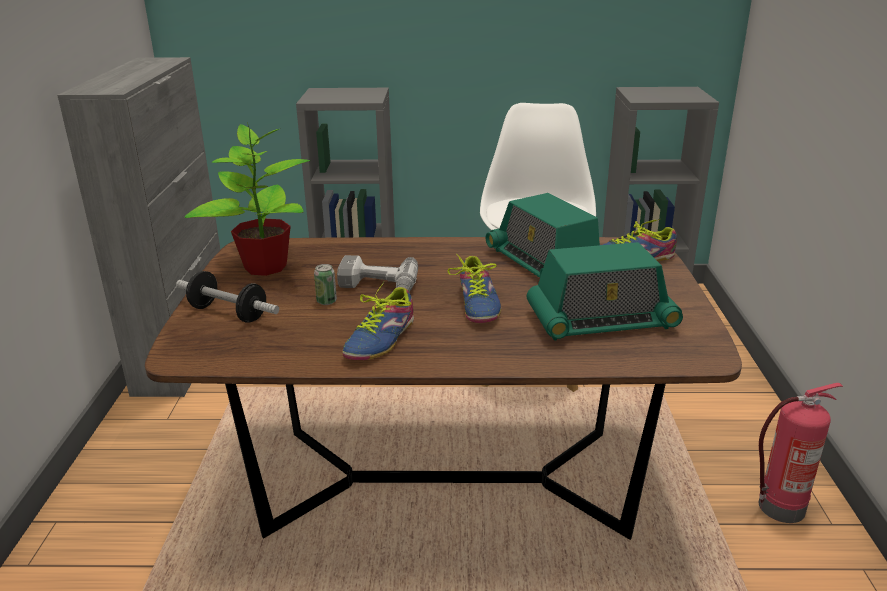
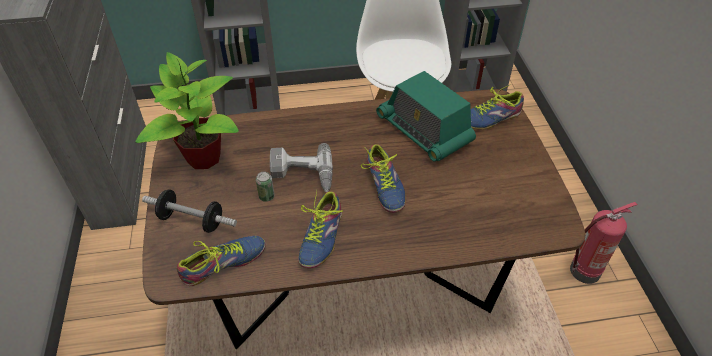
camera: 10 degrees left, 20 degrees up
radio [527,242,683,341] -> none
none -> shoe [177,236,266,286]

